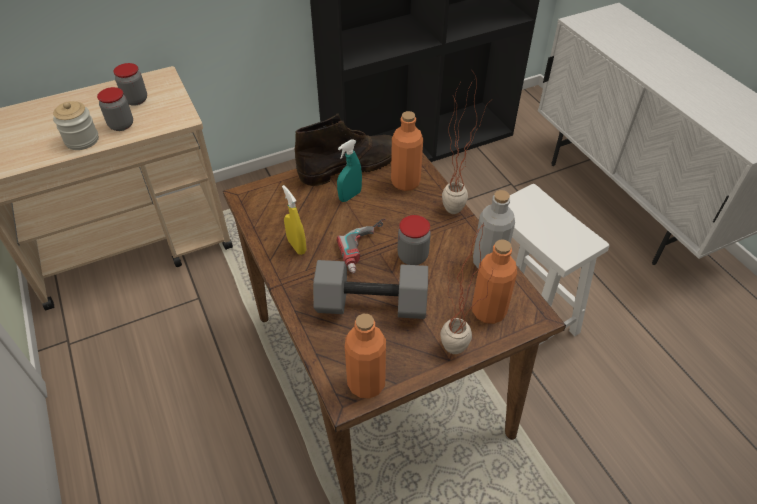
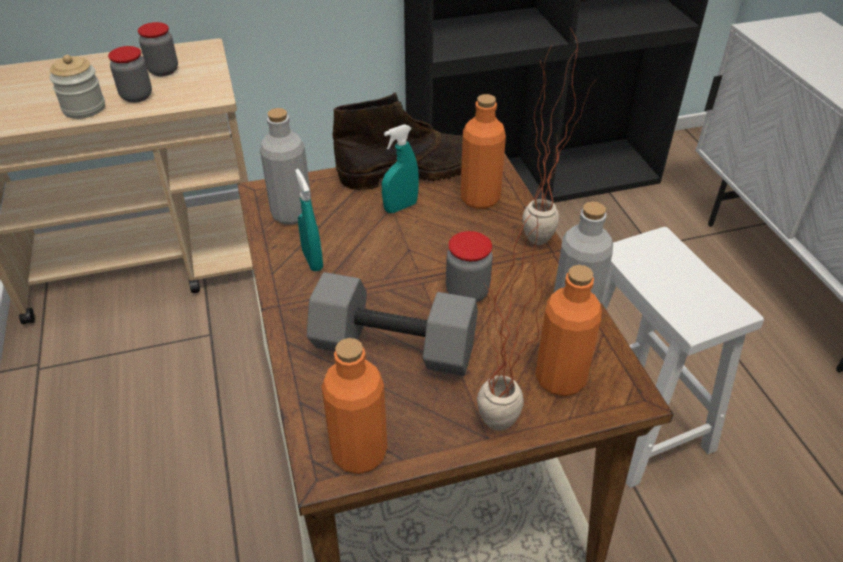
camera: 10 degrees right, 5 degrees down
yellow spray bottle [282,185,306,255] -> turquoise spray bottle [295,169,323,271]
power drill [337,219,386,273] -> none
none -> grey bottle [260,108,312,225]

